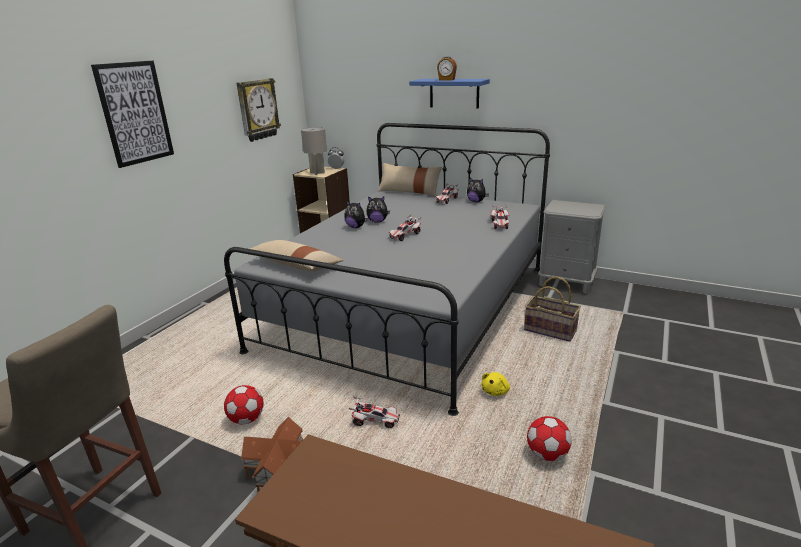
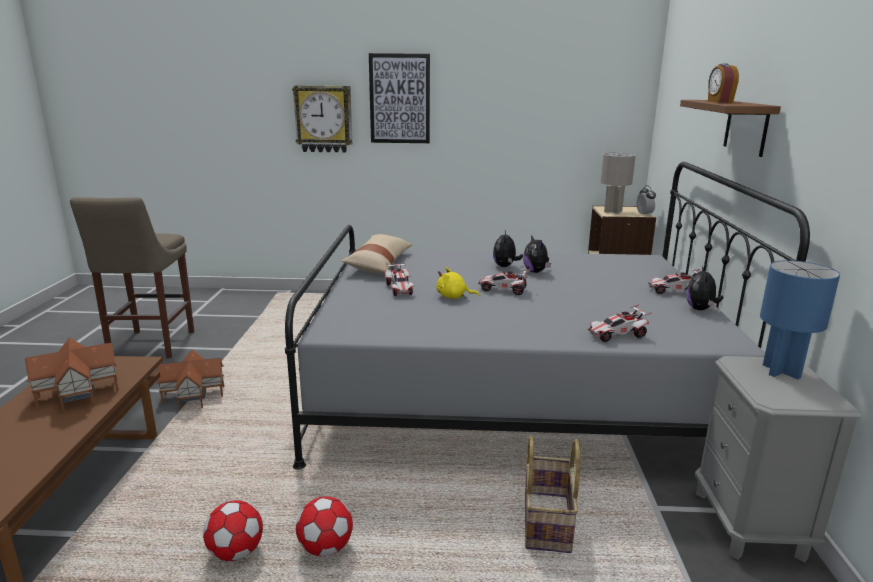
camera: 65 degrees right, 5 degrees down
football [224,385,264,424] -> football moved to [296,496,353,556]
wall clock [237,78,281,142] -> wall clock moved to [292,85,352,153]
toy car [349,396,400,428] -> toy car moved to [385,262,414,296]
beige pillow [378,163,442,197] -> none
blue shelf [409,79,490,109] -> brown shelf [680,100,781,157]
yellow plush toy [481,372,510,396] -> yellow plush toy moved to [436,267,479,299]
none -> toy house [25,337,119,413]
none -> blue table lamp [760,260,840,379]

